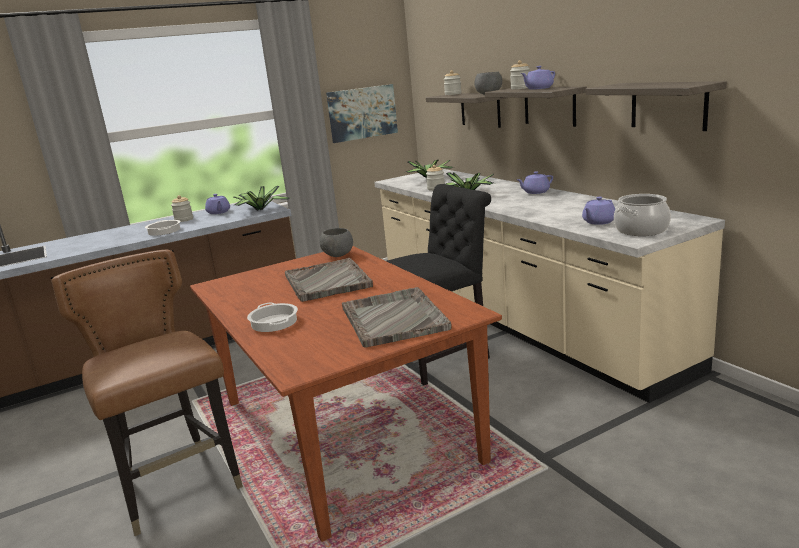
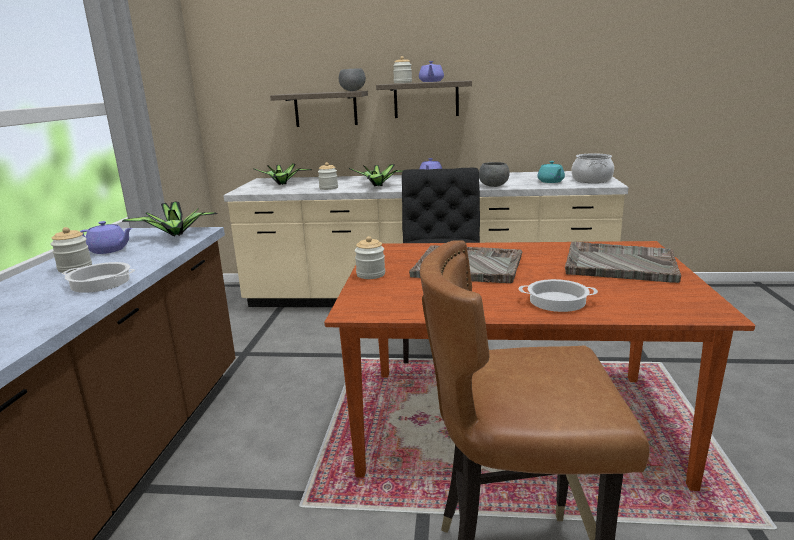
camera: 55 degrees left, 0 degrees up
grey bowl [320,228,353,257] -> grey bowl moved to [479,162,510,187]
picture [326,84,398,143] -> none
jar [444,70,462,95] -> jar moved to [355,236,385,279]
purple teapot [582,197,615,225] -> turquoise teapot [538,161,565,183]
shelf [586,81,727,131] -> none

